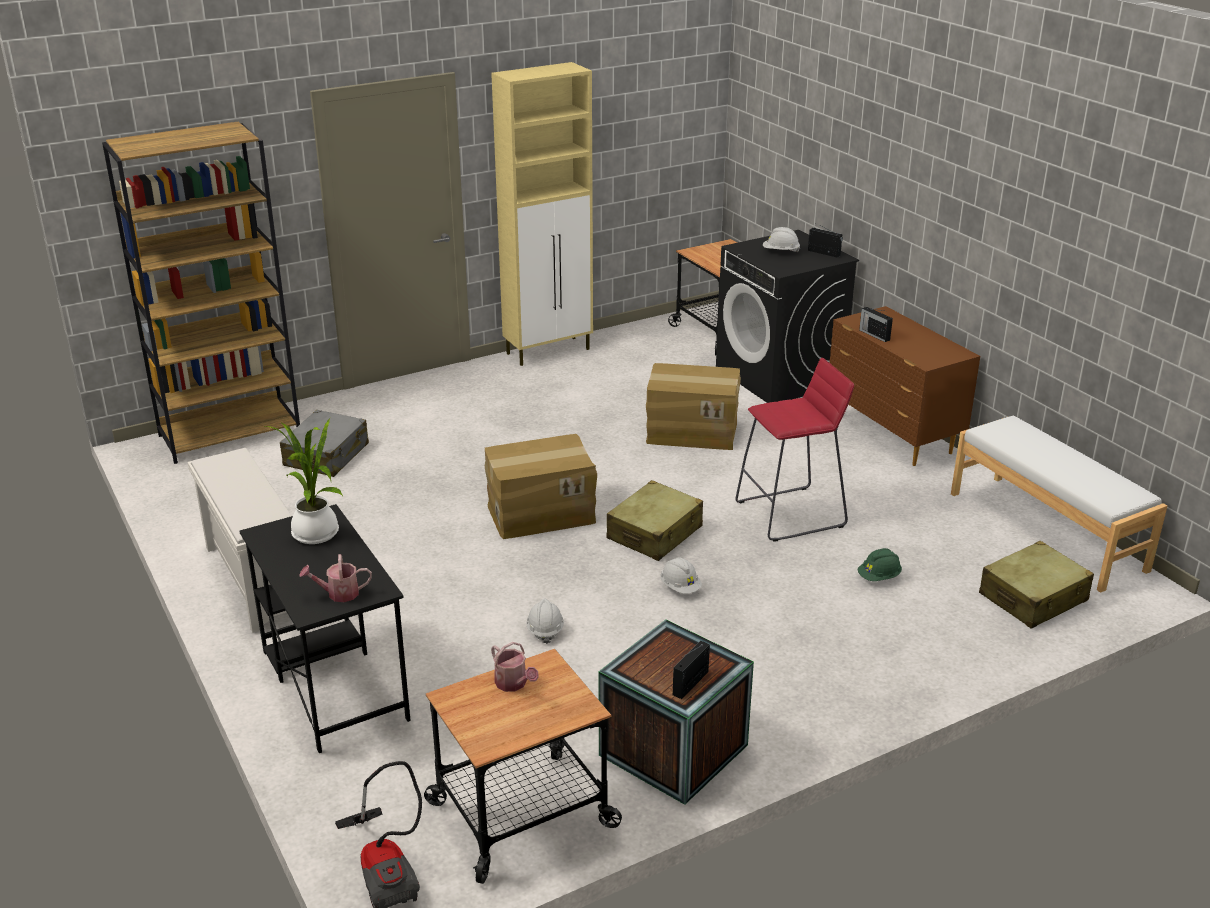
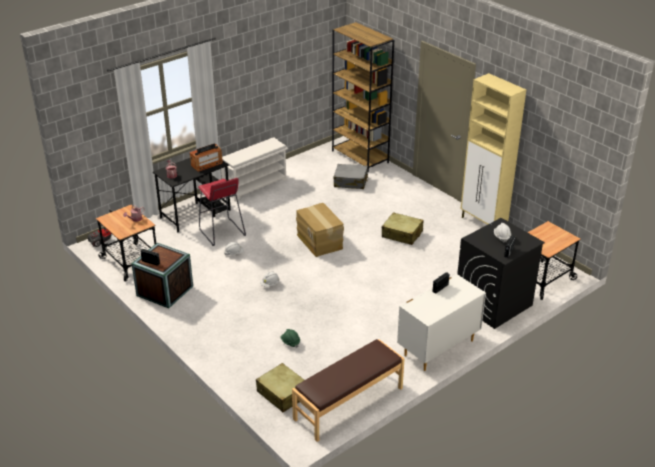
camera: 80 degrees right, 5 degrees up
potted plant [265,418,343,544] -> radio [190,144,223,172]
beige suitcase [607,480,703,561] -> beige suitcase moved to [382,212,423,245]
cardboard box [646,363,741,450] -> none
red stool [735,358,854,542] -> red stool moved to [198,178,246,246]
brown dresser [830,306,980,466] -> white dresser [397,274,486,371]
white bench [951,415,1167,593] -> brown bench [292,339,405,442]

